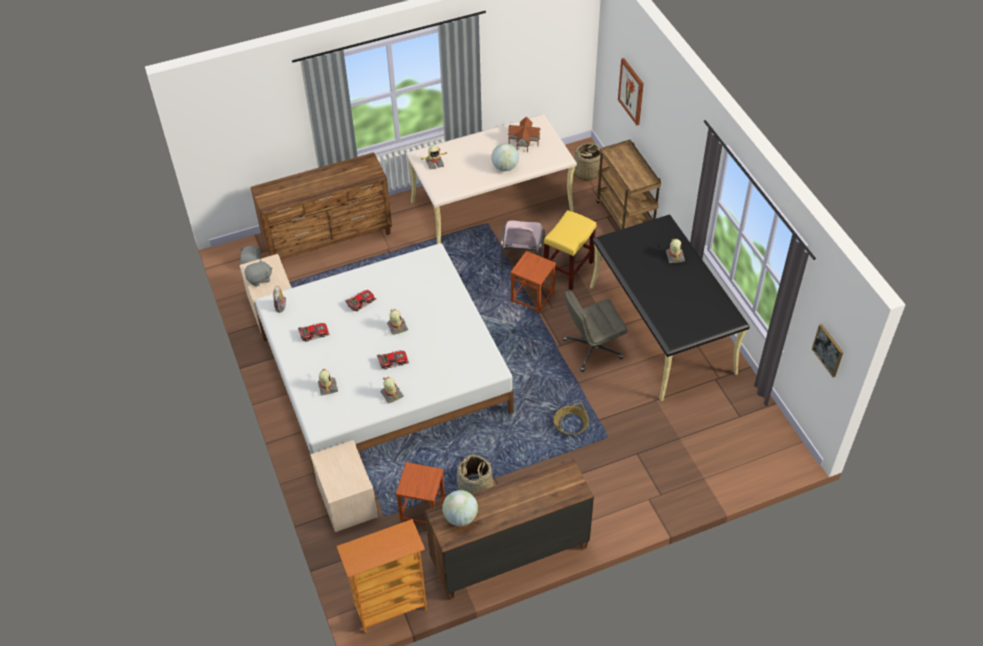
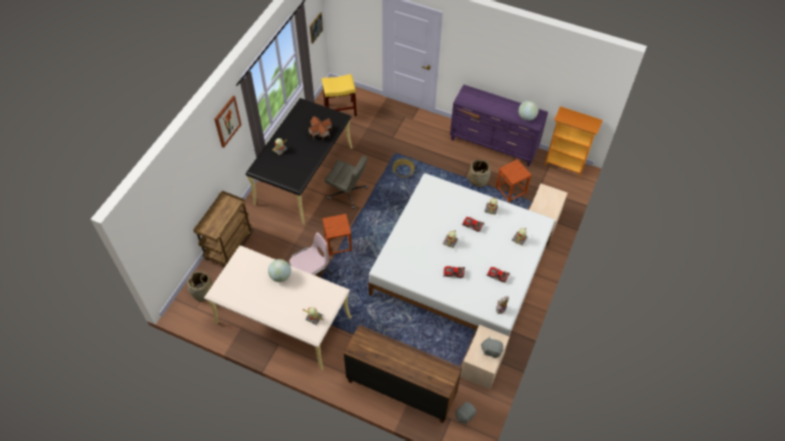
camera: 135 degrees left, 5 degrees up
brown dresser [425,458,594,600] -> purple dresser [450,84,548,167]
toy house [508,116,541,152] -> toy house moved to [308,116,332,140]
yellow stool [544,210,596,291] -> yellow stool moved to [322,74,357,116]
picture [618,58,644,125] -> picture moved to [214,96,242,148]

